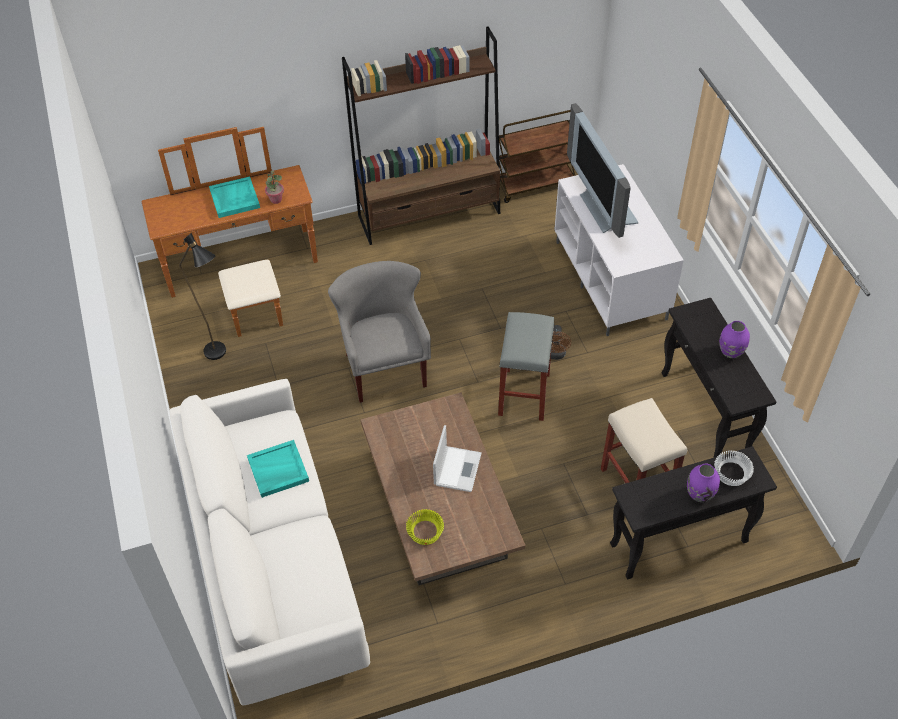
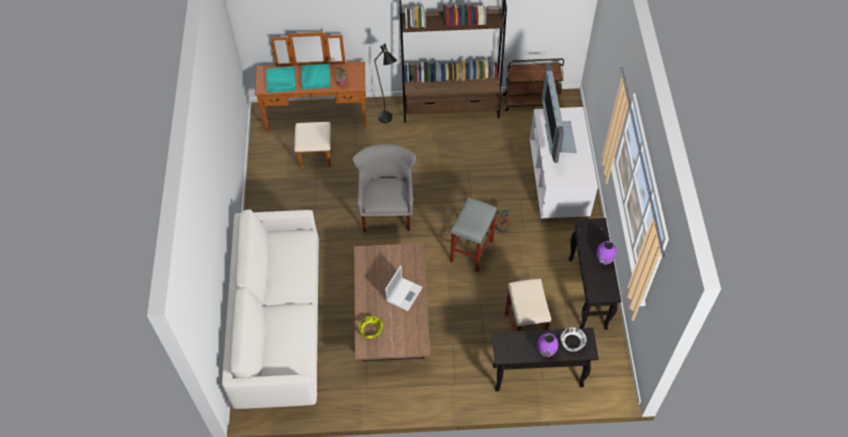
camera: 15 degrees right, 5 degrees up
black floor lamp [179,233,226,360] -> black floor lamp moved to [374,43,397,123]
turquoise tray [247,440,309,498] -> turquoise tray moved to [266,66,296,93]

